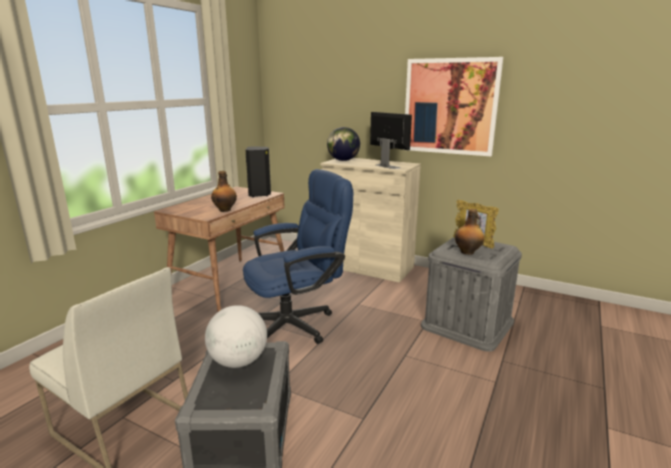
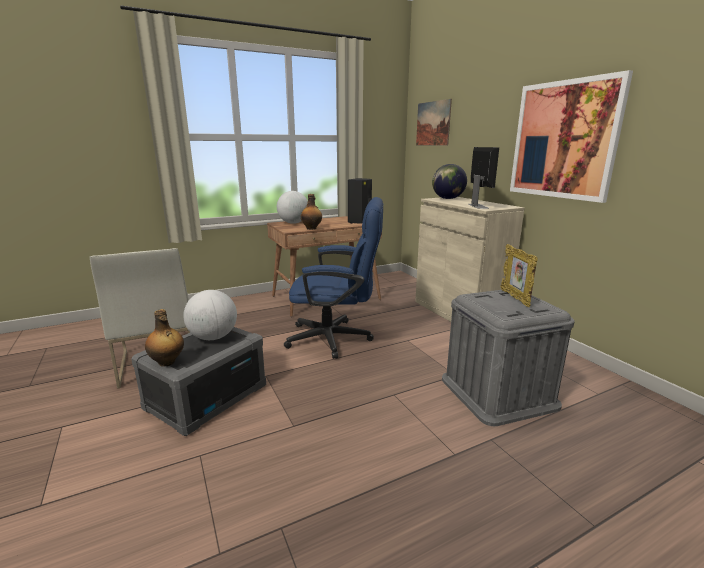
camera: 35 degrees right, 0 degrees up
bottle [455,209,484,255] -> bottle moved to [145,309,184,367]
none -> globe [277,191,308,224]
none -> picture [416,99,452,145]

